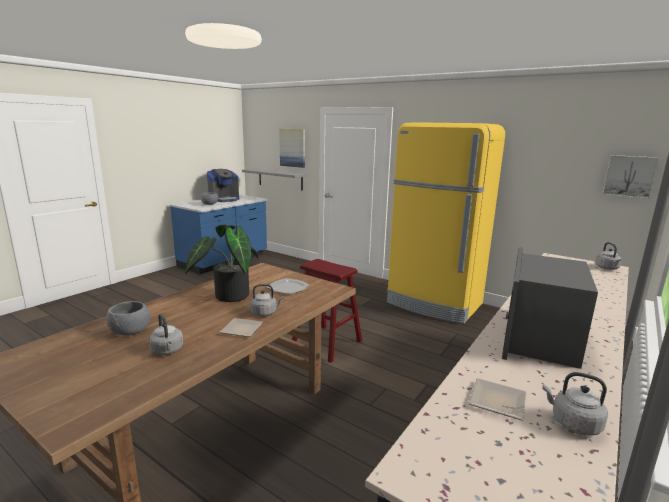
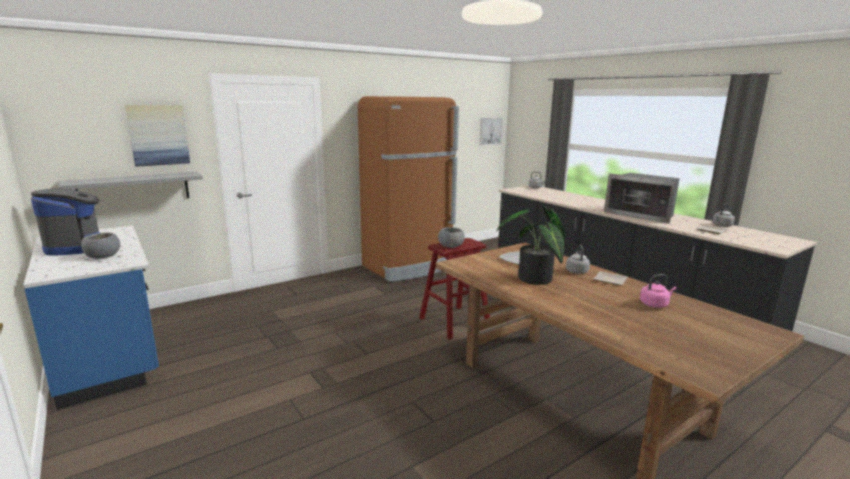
camera: 70 degrees left, 0 degrees up
grey bowl [106,301,150,336] -> grey bowl moved to [438,227,465,248]
grey kettle [149,314,183,355] -> pink kettle [640,274,676,308]
yellow fridge [387,122,505,324] -> brown fridge [358,96,459,282]

